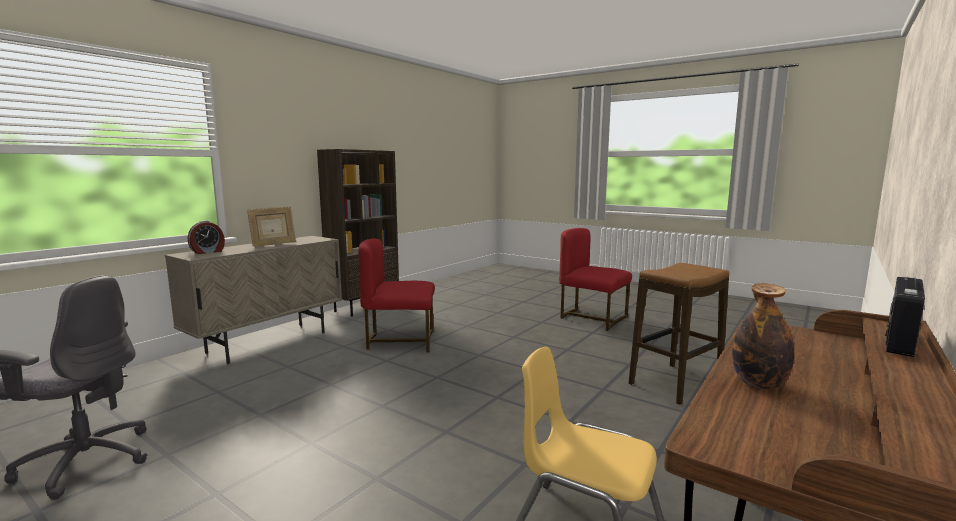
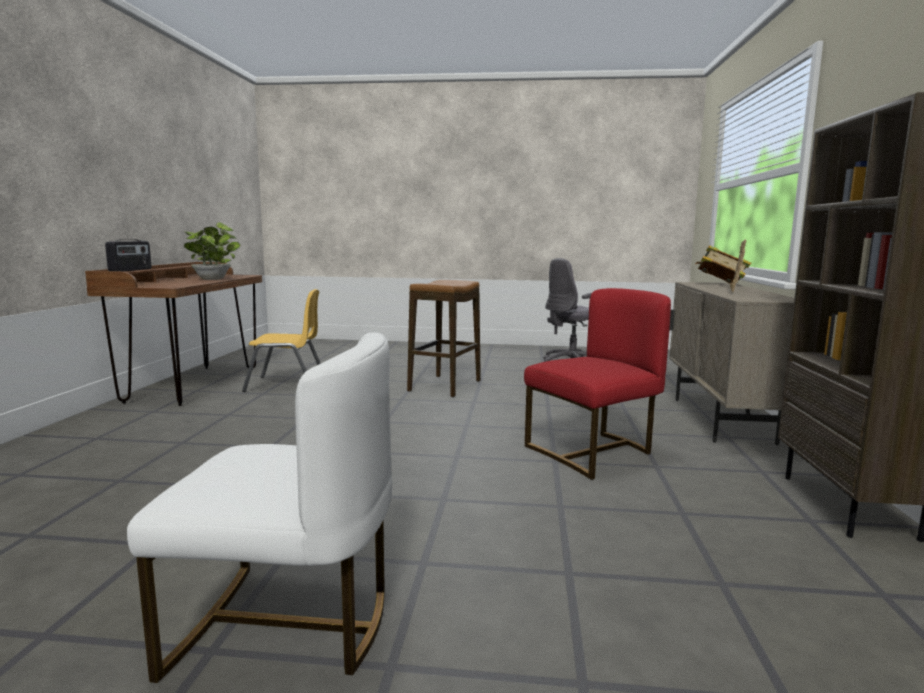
camera: 150 degrees right, 0 degrees up
alarm clock [188,221,225,254] -> book [695,245,751,284]
red chair [559,228,632,331] -> white chair [127,332,392,683]
stool [629,263,729,405] -> stool moved to [407,280,481,397]
bottle [732,283,794,389] -> potted plant [184,222,240,280]

